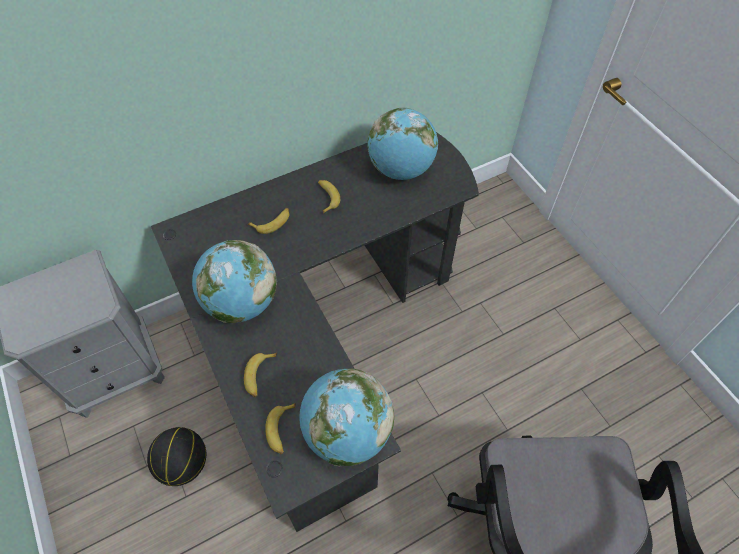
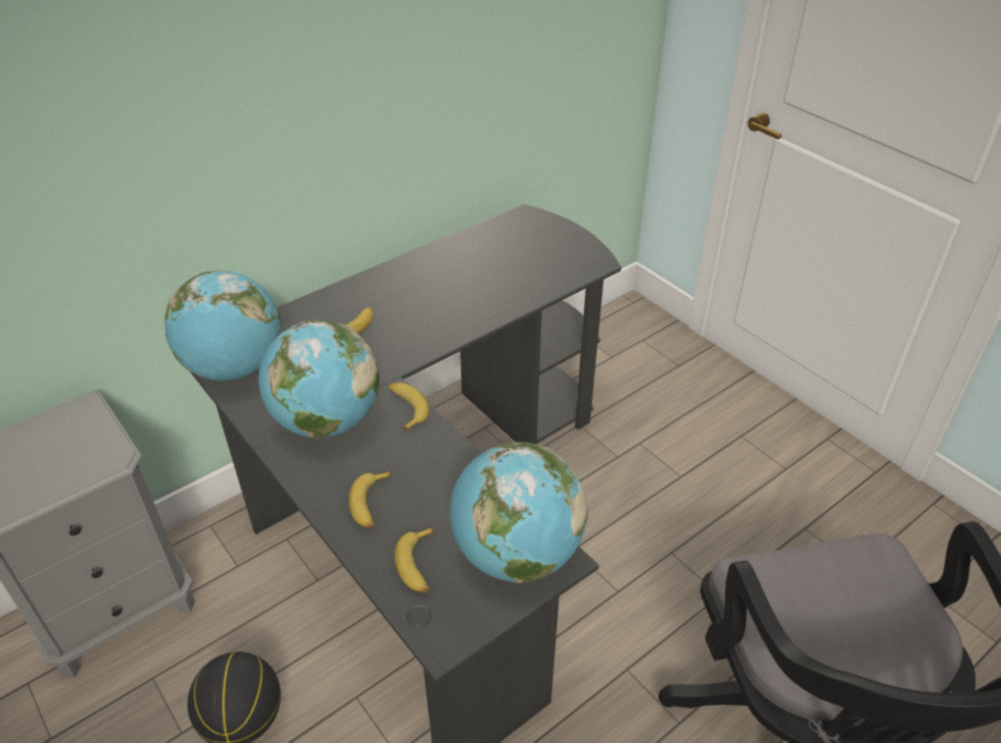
camera: 10 degrees left, 15 degrees down
banana [318,180,340,214] -> banana moved to [389,382,429,431]
globe [367,108,438,180] -> globe moved to [165,270,281,381]

